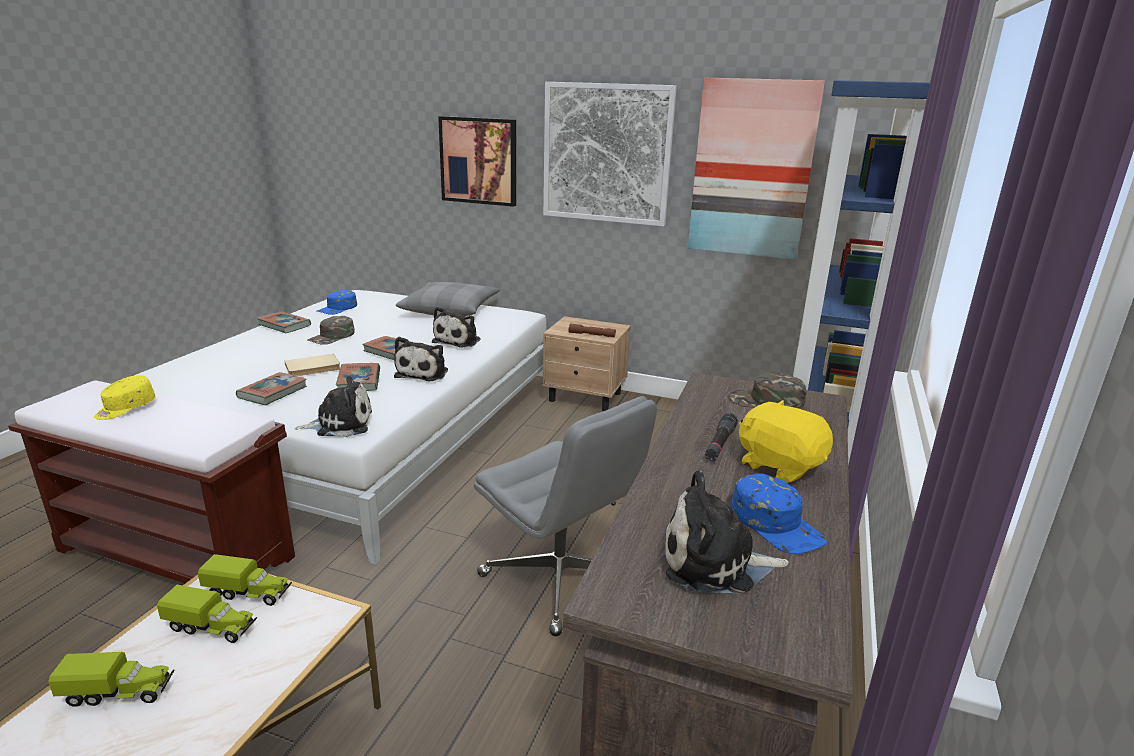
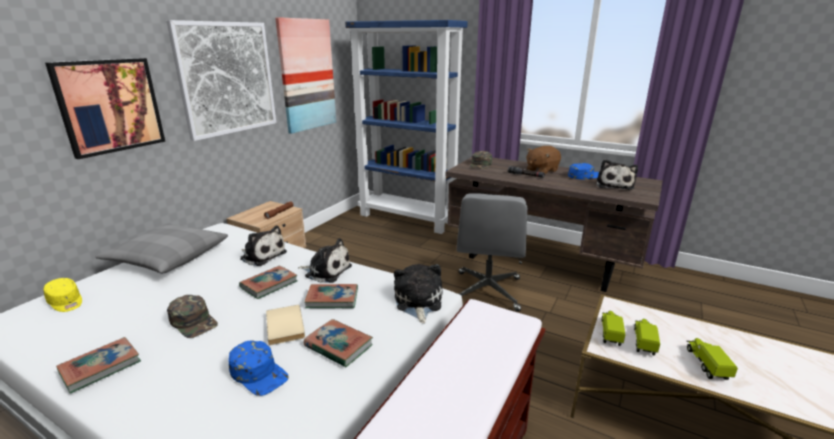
camera: 80 degrees left, 0 degrees up
yellow cap [94,375,155,420] -> yellow cap moved to [43,278,82,312]
blue cap [316,290,357,315] -> blue cap moved to [229,340,289,396]
grey office chair [474,396,657,636] -> grey office chair turned 135 degrees clockwise [457,193,527,312]
yellow plush toy [739,400,833,483] -> brown plush toy [527,146,561,174]

